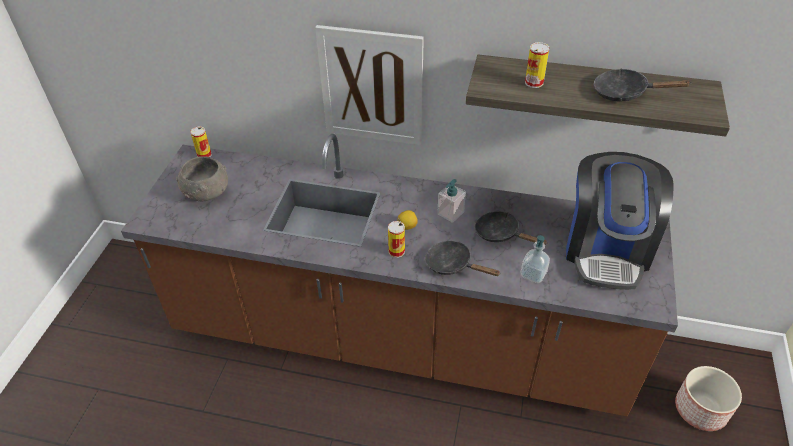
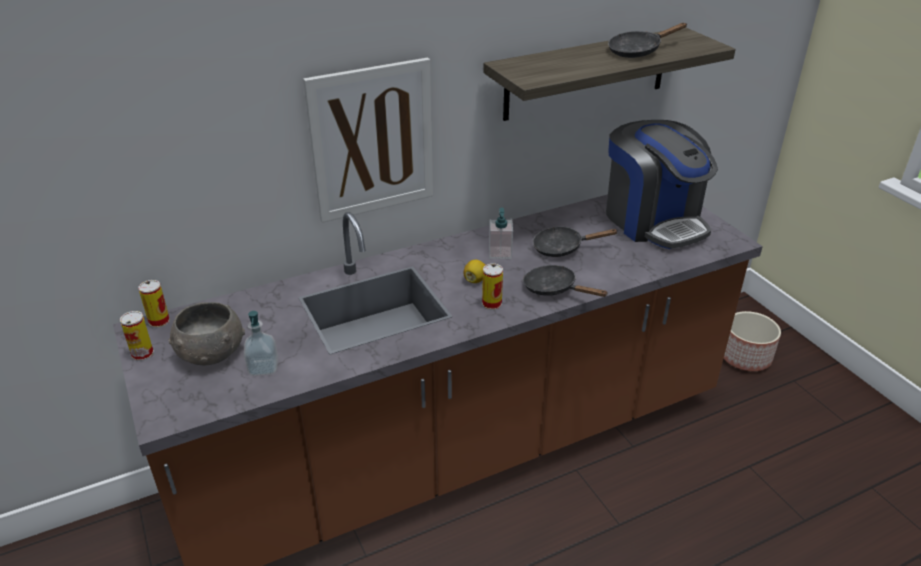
camera: 40 degrees left, 10 degrees down
black frying pan [425,241,501,276] -> black frying pan turned 45 degrees clockwise [523,265,608,297]
soap dispenser [521,235,550,283] -> soap dispenser moved to [244,311,278,376]
can [525,42,549,88] -> can moved to [120,311,154,361]

